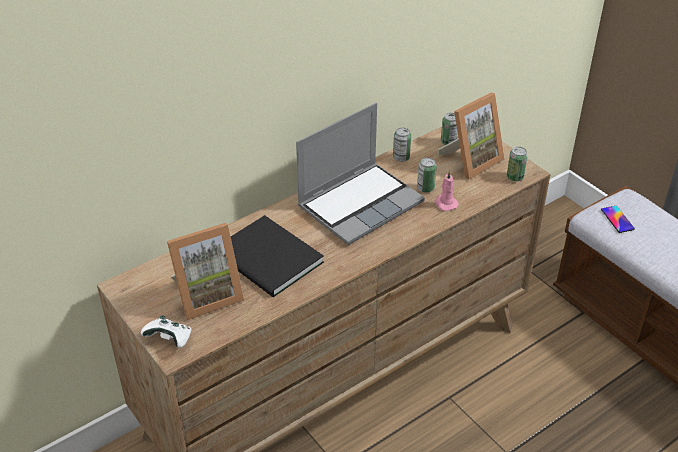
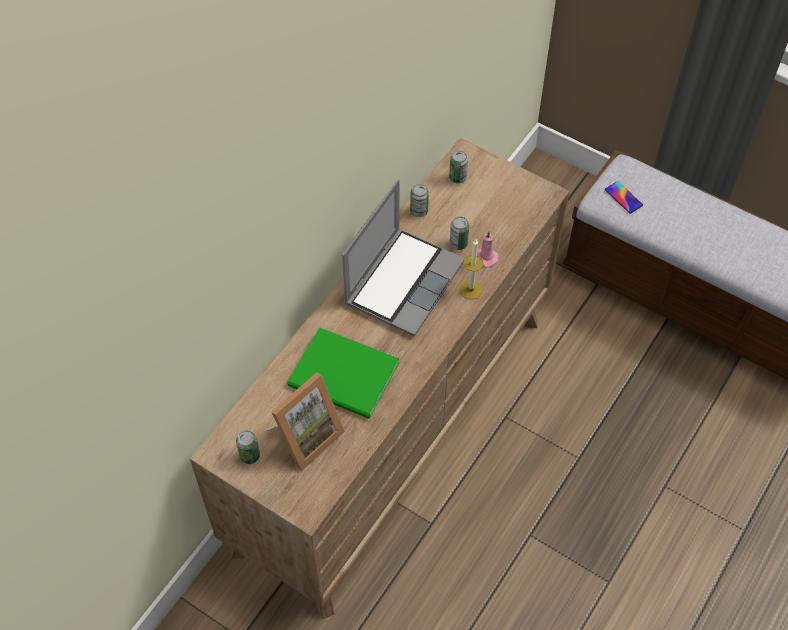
camera: 20 degrees left, 15 degrees up
white game controller [141,316,192,348] -> none
black book [231,215,324,297] -> green book [287,327,399,419]
picture frame [438,93,505,179] -> none
can [507,147,528,181] -> can moved to [236,430,260,464]
none -> candle [460,239,483,299]

